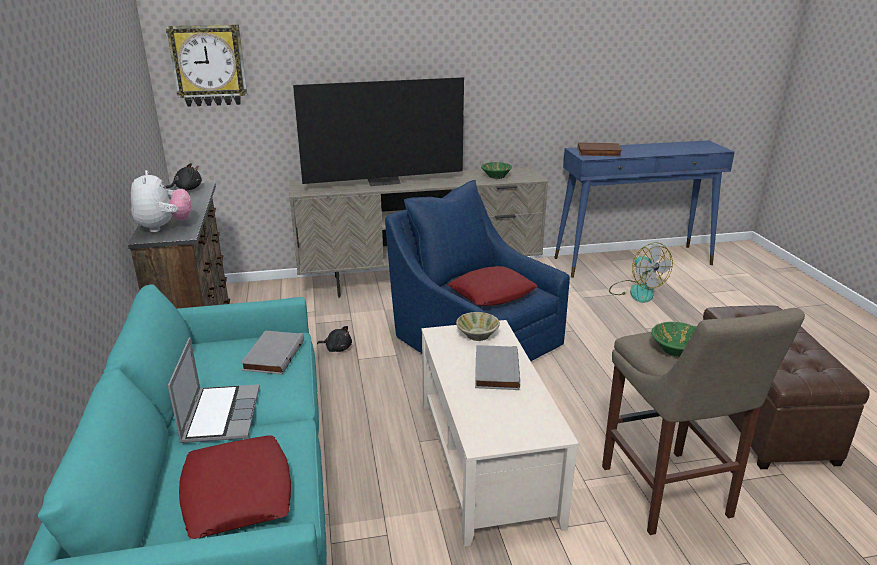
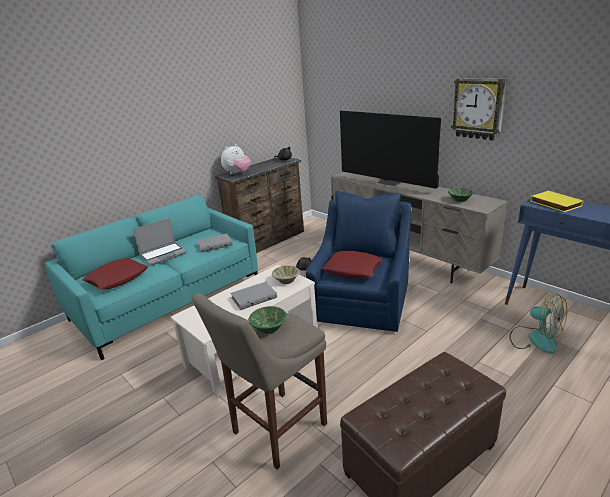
camera: 60 degrees right, 0 degrees up
wall clock [166,24,247,107] -> wall clock moved to [451,78,507,140]
brown book [578,142,622,156] -> yellow book [531,191,583,212]
fan [609,242,673,303] -> fan turned 75 degrees counterclockwise [509,293,567,354]

